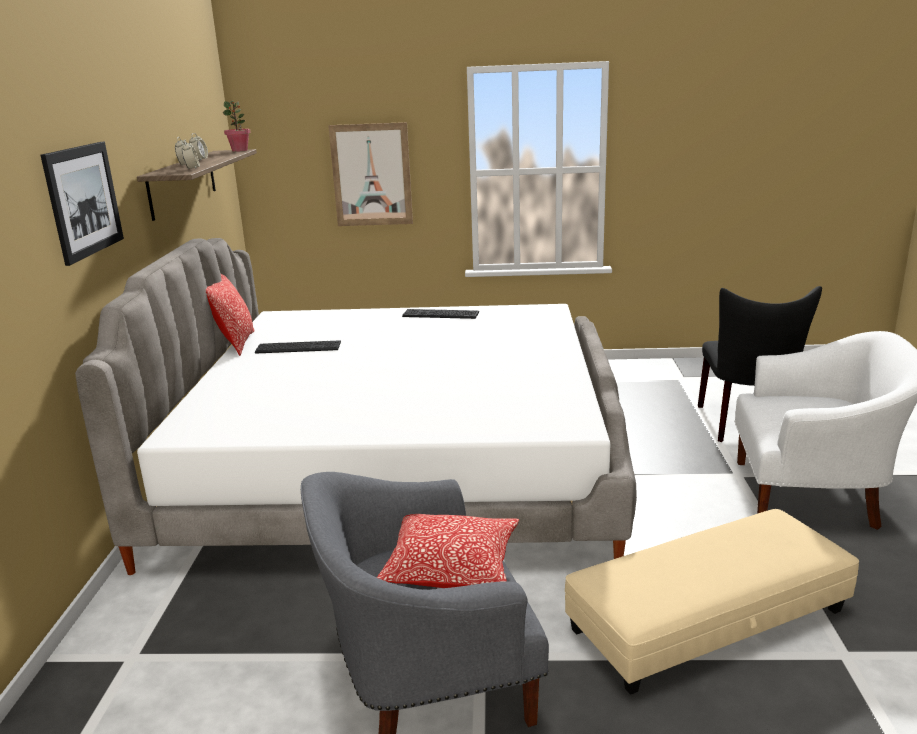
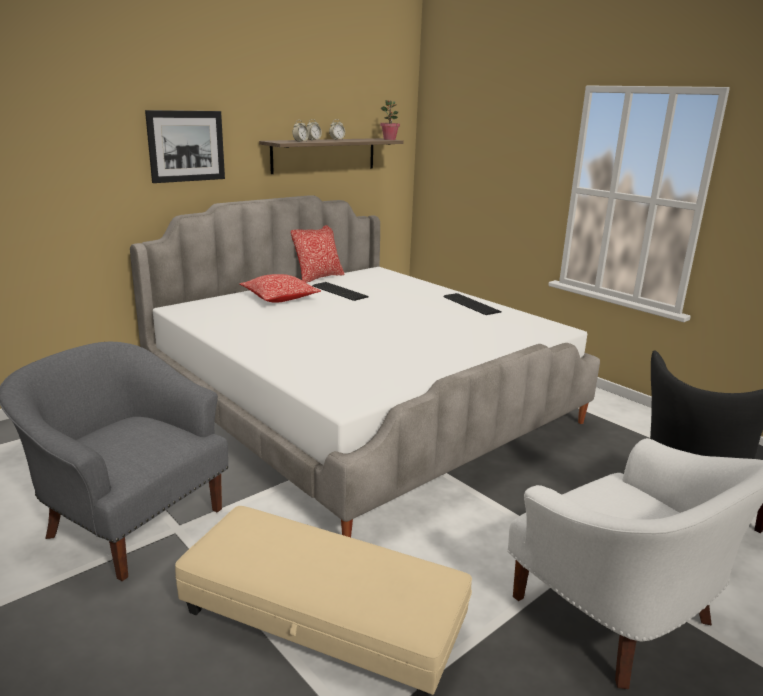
camera: 45 degrees right, 0 degrees up
picture [328,122,413,226] -> none
pillow [377,514,519,588] -> pillow moved to [240,274,321,303]

